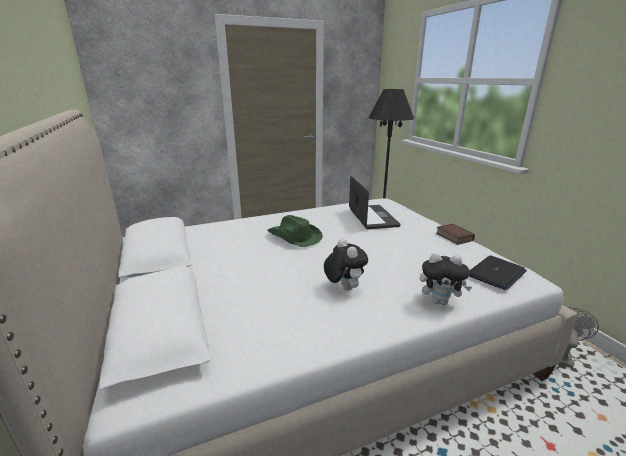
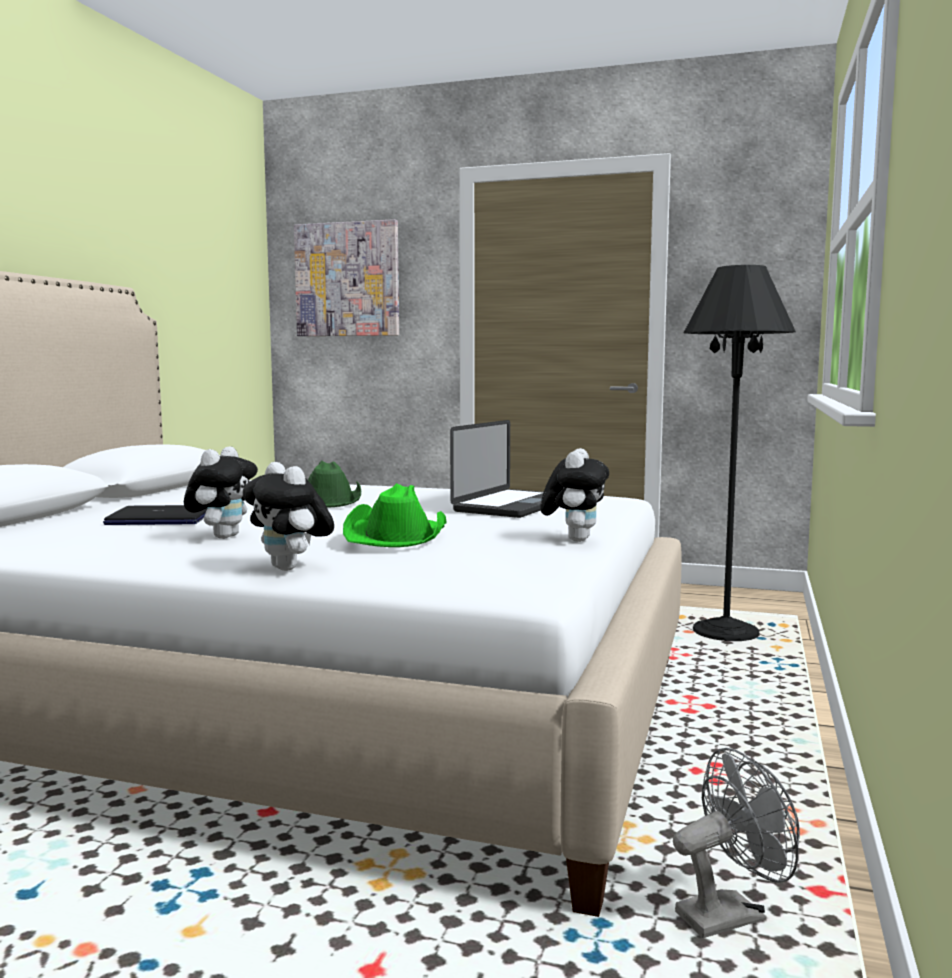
camera: 40 degrees right, 15 degrees down
book [436,224,475,245] -> plush toy [540,448,609,542]
laptop [469,255,527,290] -> laptop moved to [103,505,207,525]
none -> picture [294,219,399,336]
none -> green hat [343,483,447,547]

